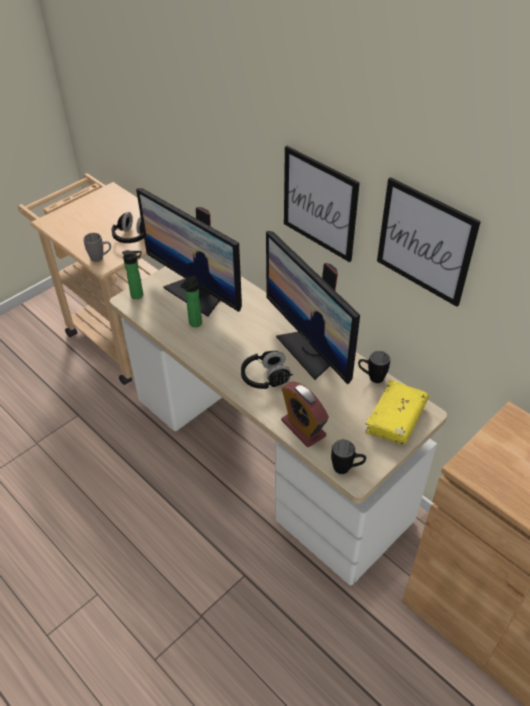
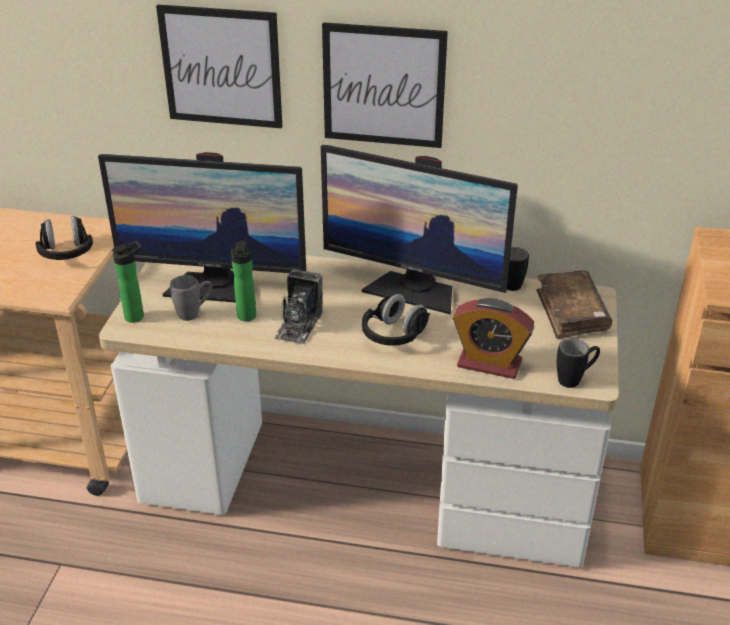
camera: 35 degrees left, 10 degrees down
grey mug [83,233,111,262] -> grey mug moved to [170,275,212,321]
yellow book [365,380,429,444] -> brown book [536,270,612,339]
picture [377,177,481,307] -> picture moved to [156,4,282,128]
none -> camera [274,269,323,344]

